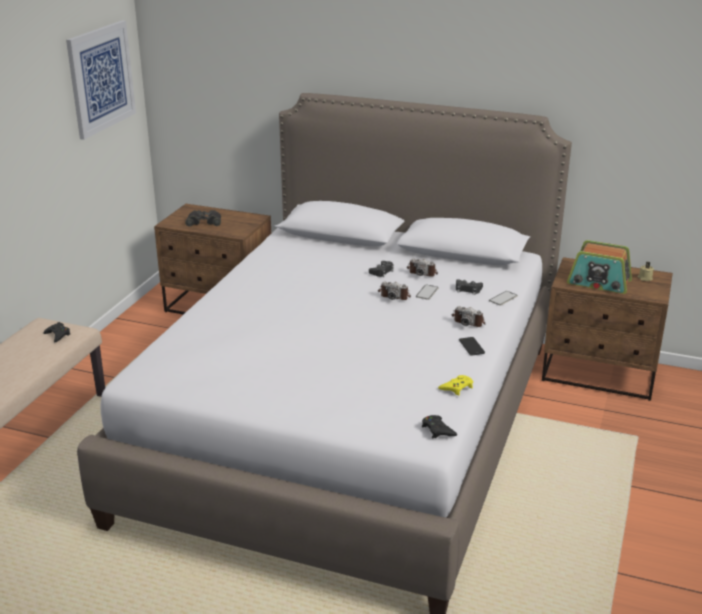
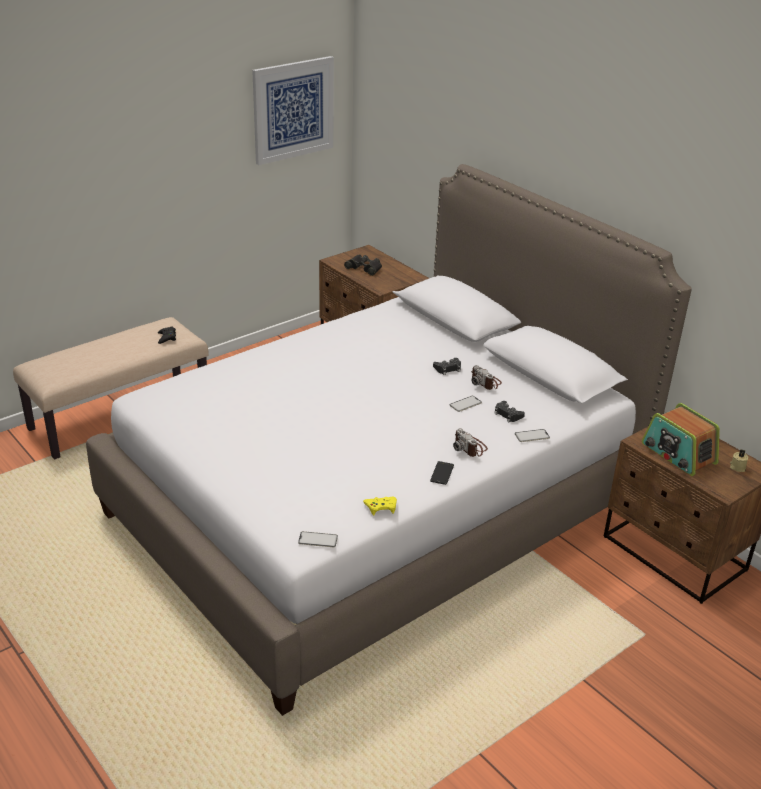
camera: 30 degrees right, 5 degrees up
camera [378,282,411,300] -> none
black game controller [422,415,457,438] -> phone [298,531,338,547]

